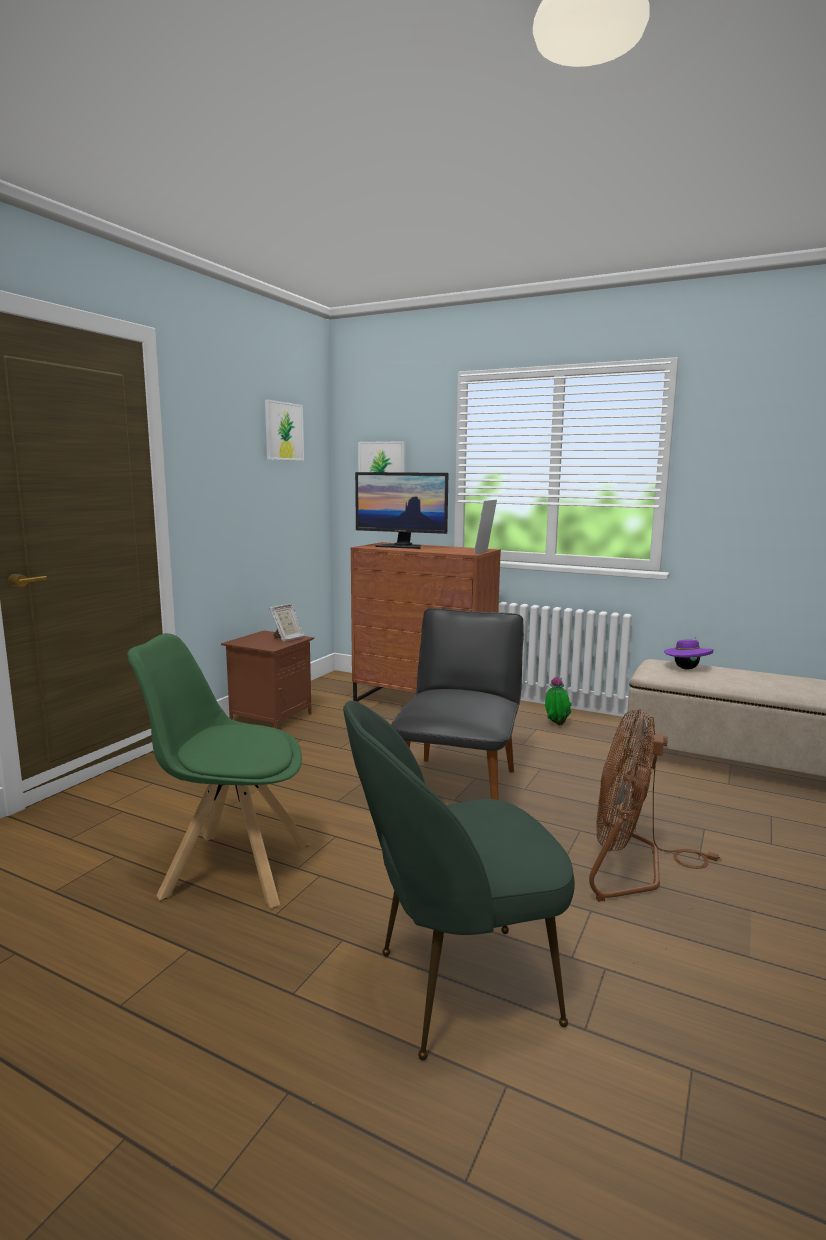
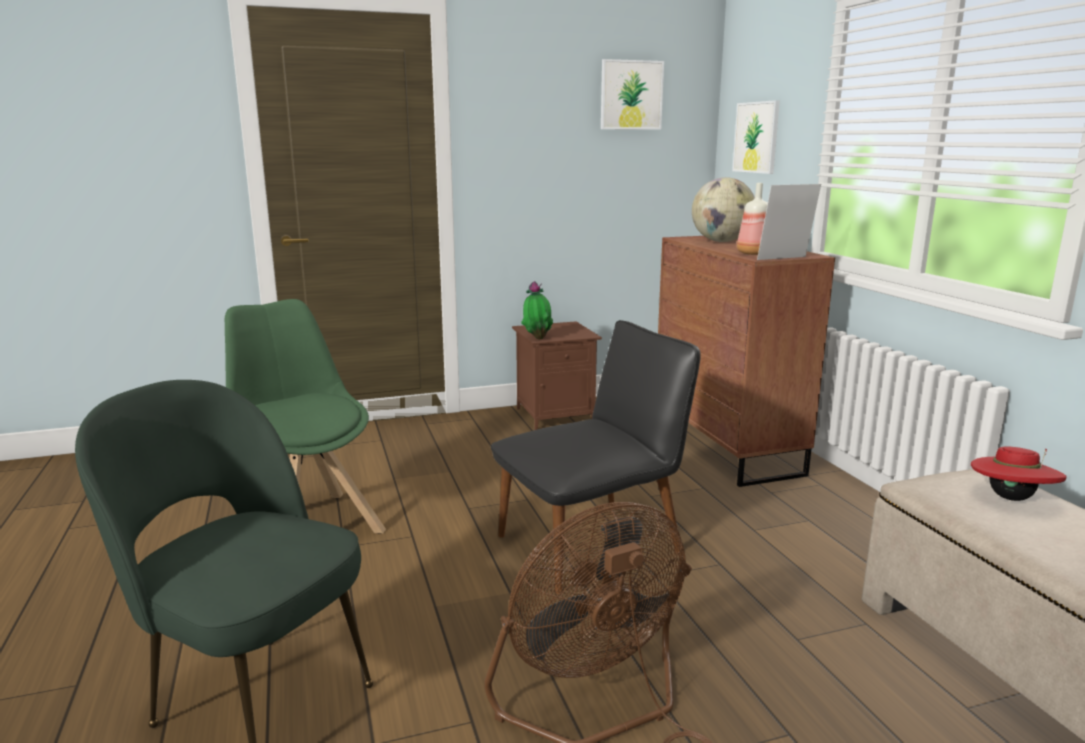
camera: 45 degrees right, 5 degrees up
picture frame [269,604,305,642] -> none
monitor [355,472,448,549] -> globe [692,177,755,242]
potted plant [545,677,572,725] -> potted plant moved to [521,281,553,339]
purple hat [664,638,713,669] -> red hat [971,447,1067,501]
none -> bottle [737,183,768,255]

